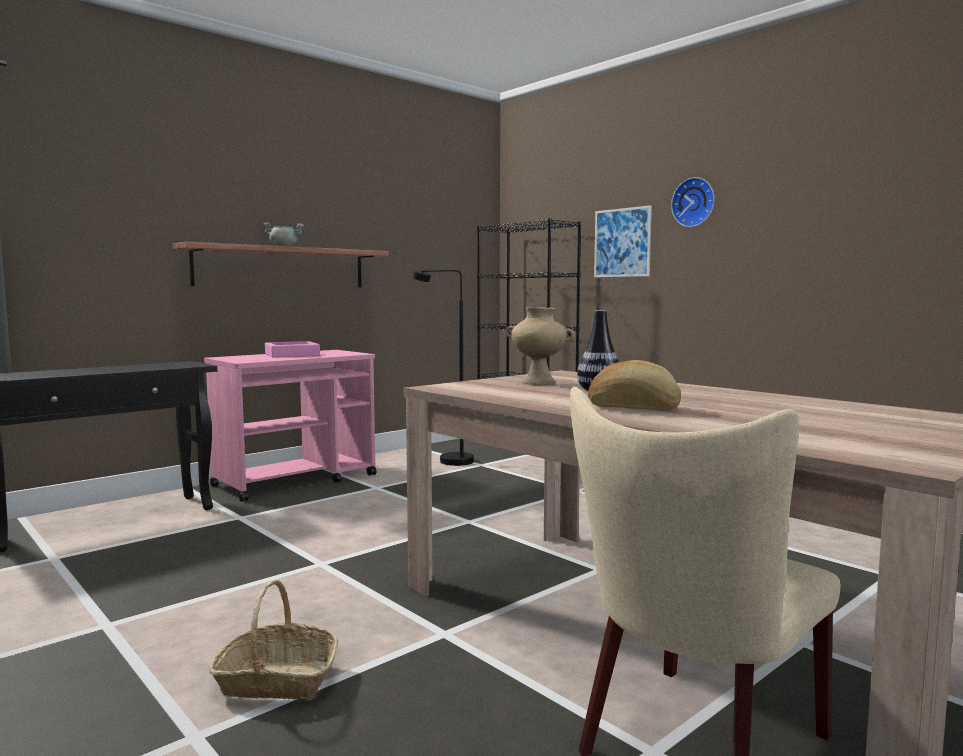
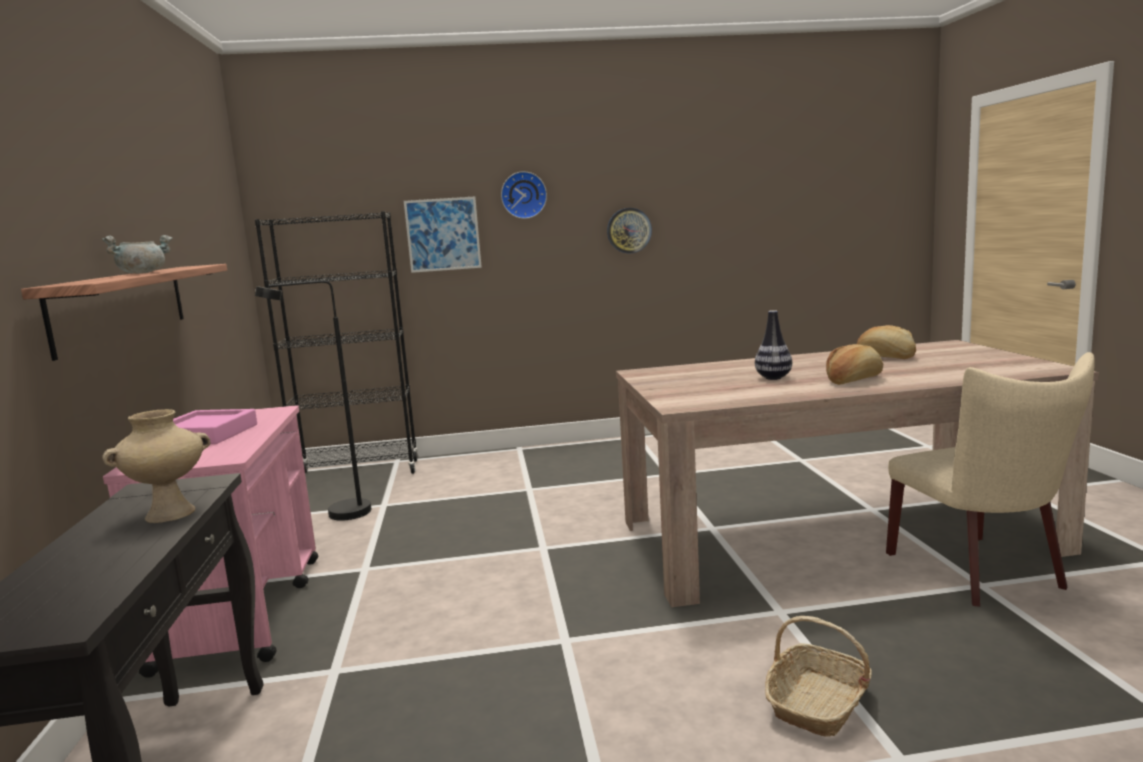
camera: 55 degrees left, 5 degrees up
beige vase [505,307,575,385] -> beige vase moved to [102,409,211,523]
none -> wall clock [607,208,652,254]
none -> bread [857,325,916,359]

